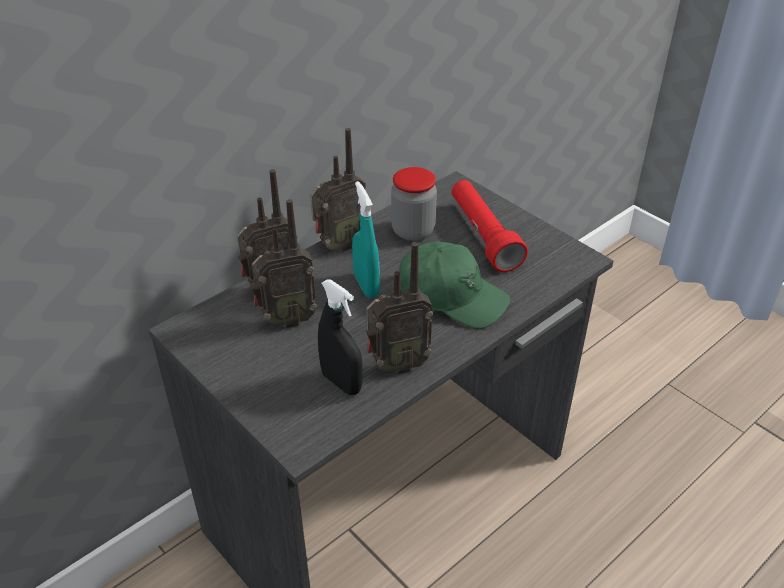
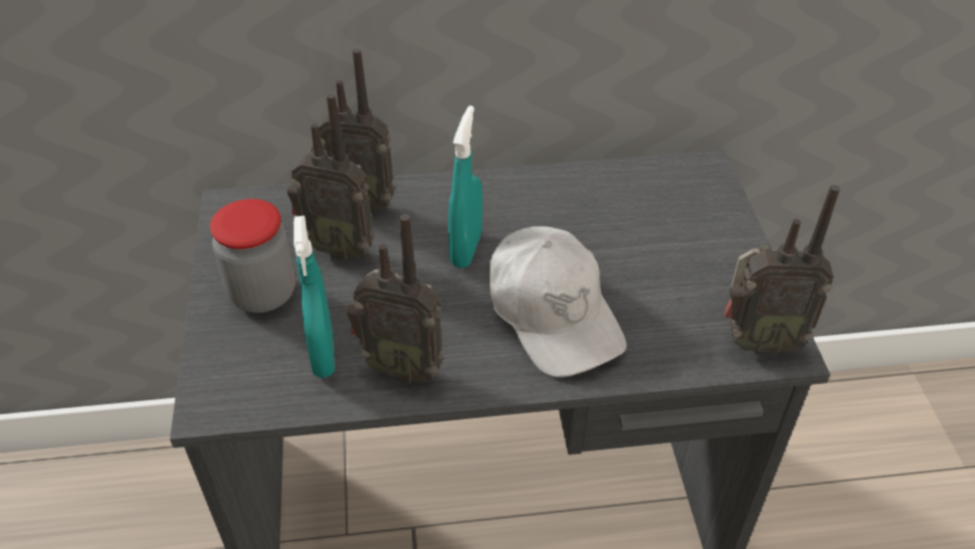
camera: 35 degrees right, 5 degrees up
radio [310,128,367,252] -> radio moved to [724,185,840,356]
black spray bottle [318,279,363,395] -> turquoise spray bottle [294,216,335,378]
jar [391,167,437,241] -> jar moved to [210,199,296,313]
green cap [399,241,510,329] -> white cap [490,226,626,378]
red flashlight [452,180,528,272] -> none

